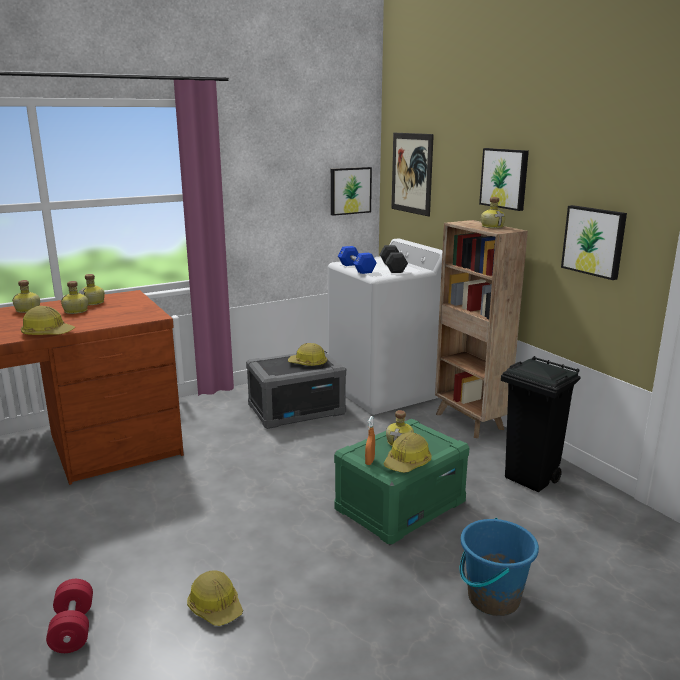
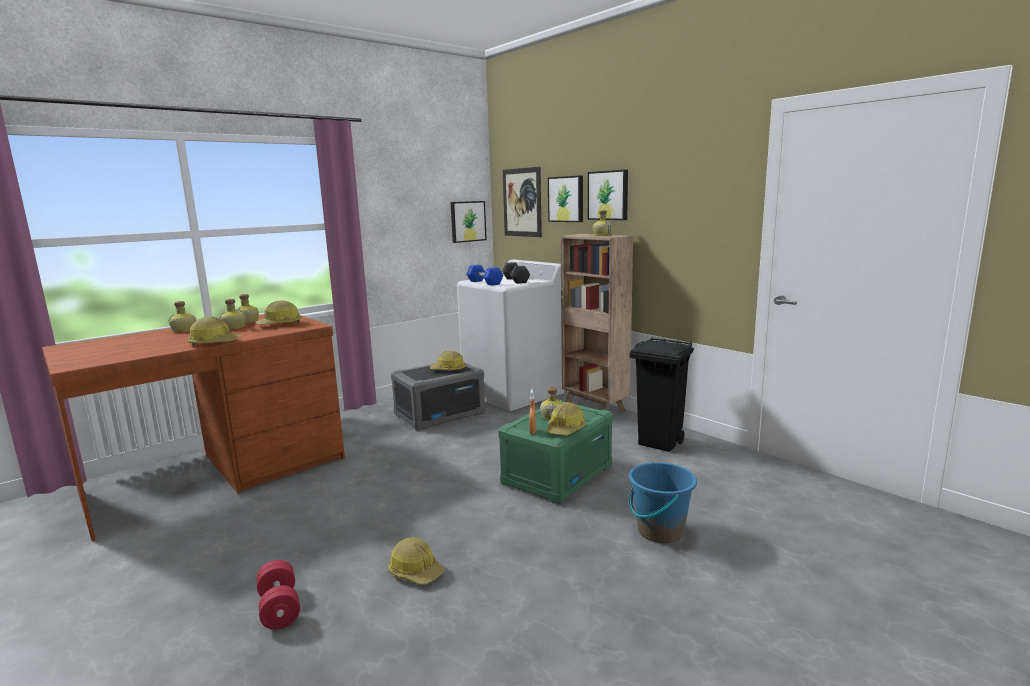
camera: 10 degrees left, 5 degrees down
picture [561,205,627,280] -> picture moved to [548,176,583,222]
none -> hard hat [255,300,302,325]

